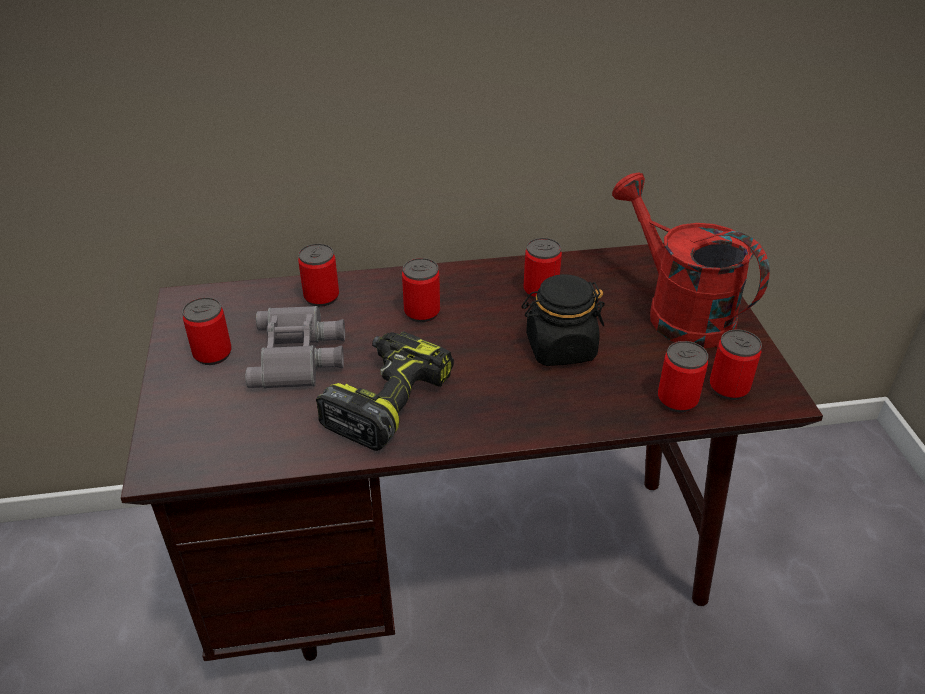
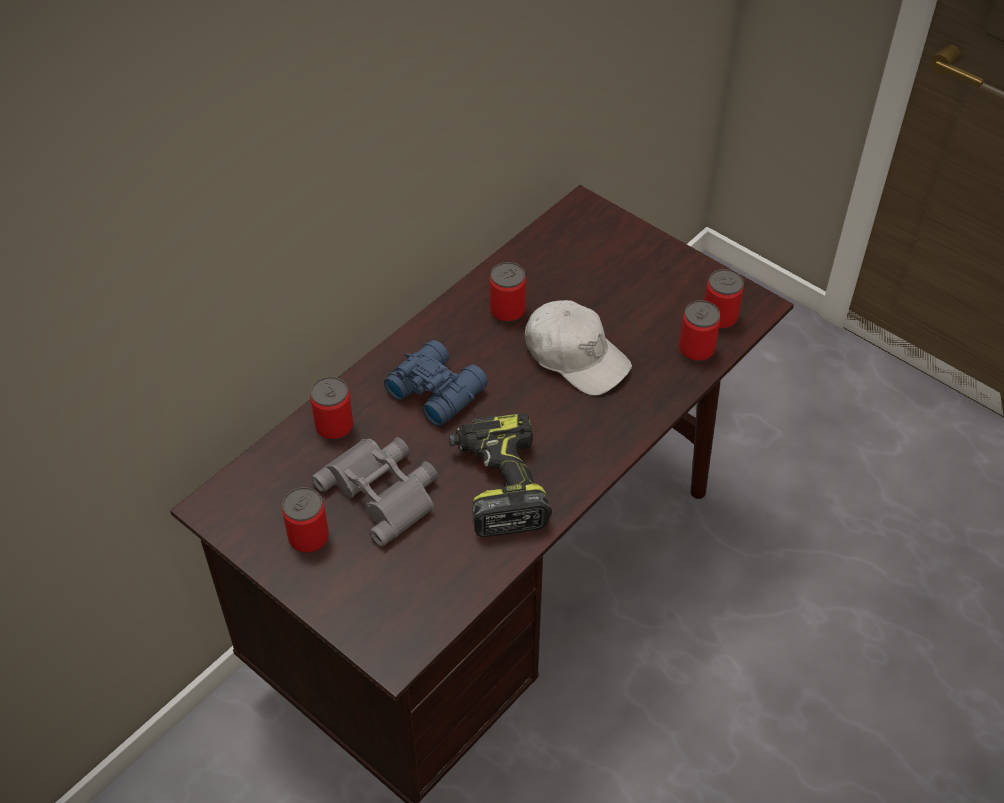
camera: 40 degrees left, 10 degrees up
can [402,258,440,322] -> blue binoculars [384,340,488,426]
black jar [522,274,605,366] -> white cap [525,300,632,396]
red watering can [612,172,770,349] -> none

